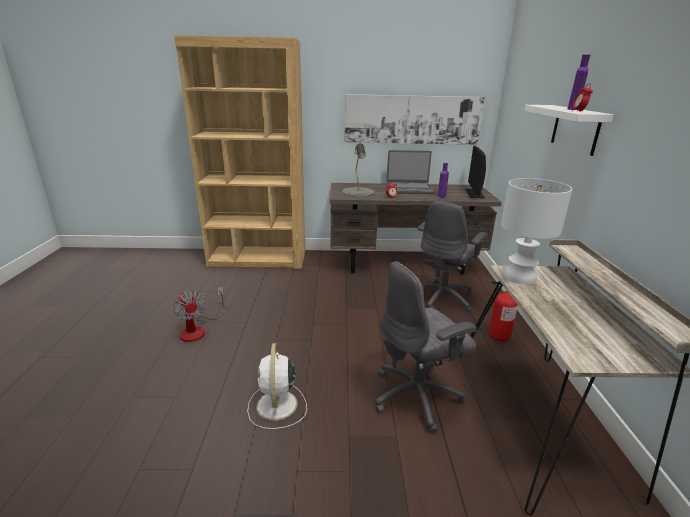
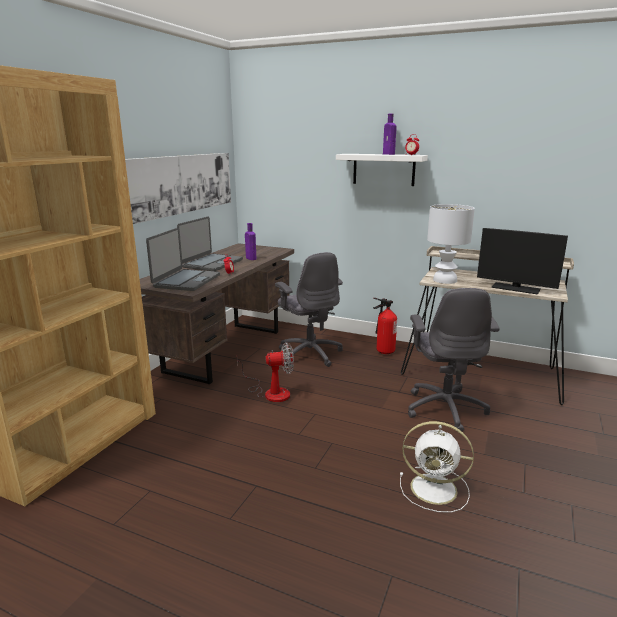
camera: 65 degrees left, 5 degrees down
fan [173,287,224,342] -> fan moved to [237,342,294,402]
grey table lamp [342,143,374,197] -> laptop [146,228,220,291]
monitor [465,146,486,199] -> monitor moved to [477,228,568,295]

